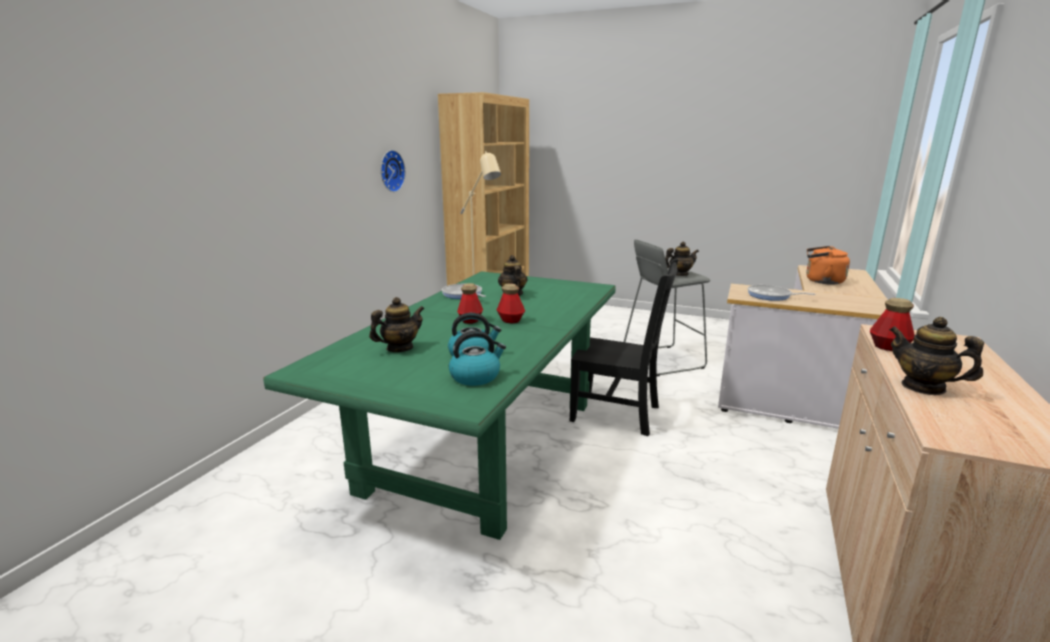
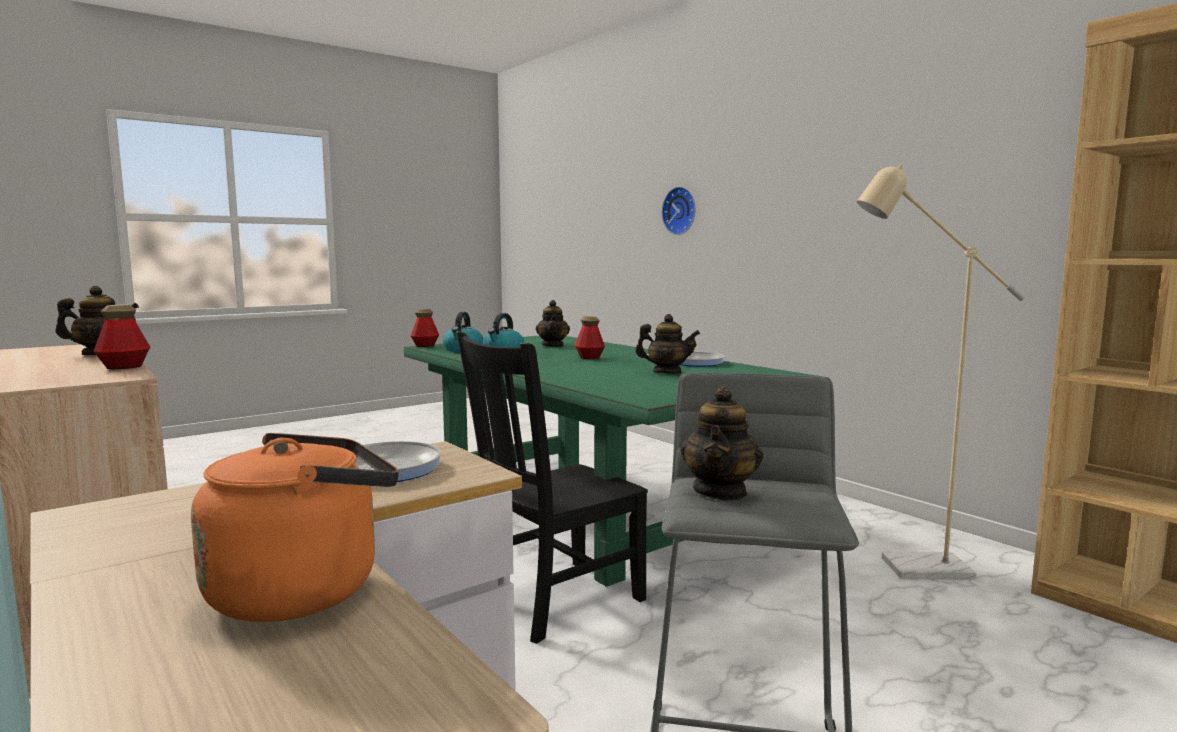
camera: 120 degrees right, 10 degrees down
wall clock [381,150,406,192] -> wall clock moved to [662,186,696,235]
bottle [497,283,525,323] -> bottle moved to [411,309,439,347]

